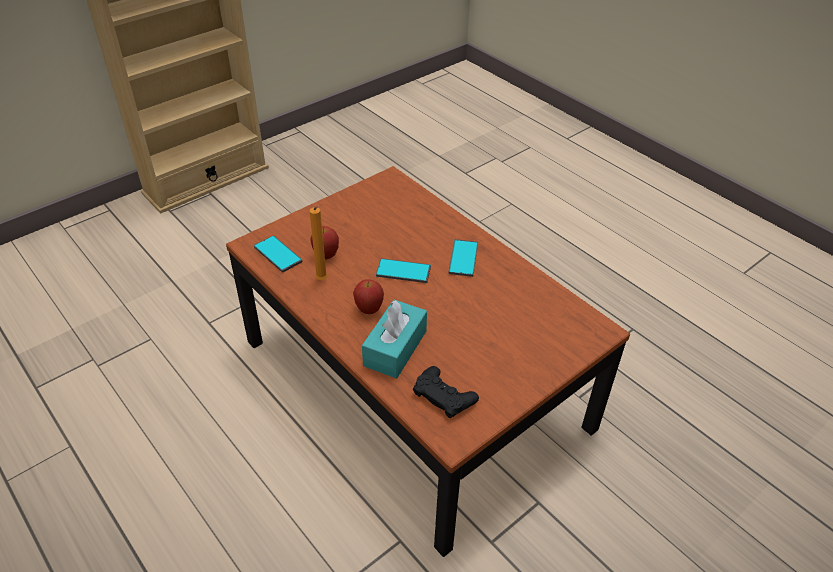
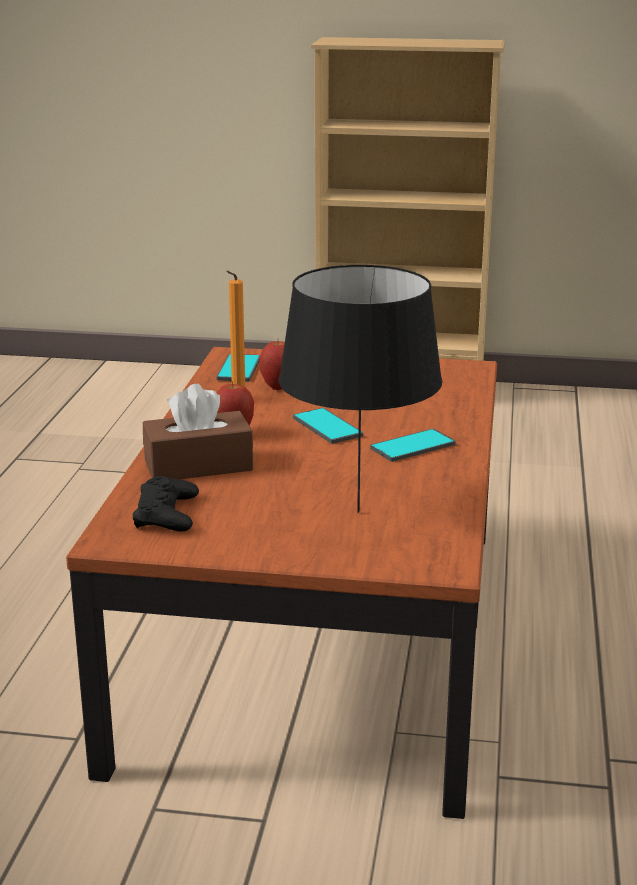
camera: 50 degrees right, 20 degrees down
turquoise tissue box [362,300,427,379] -> brown tissue box [143,384,253,479]
none -> black table lamp [279,265,442,513]

